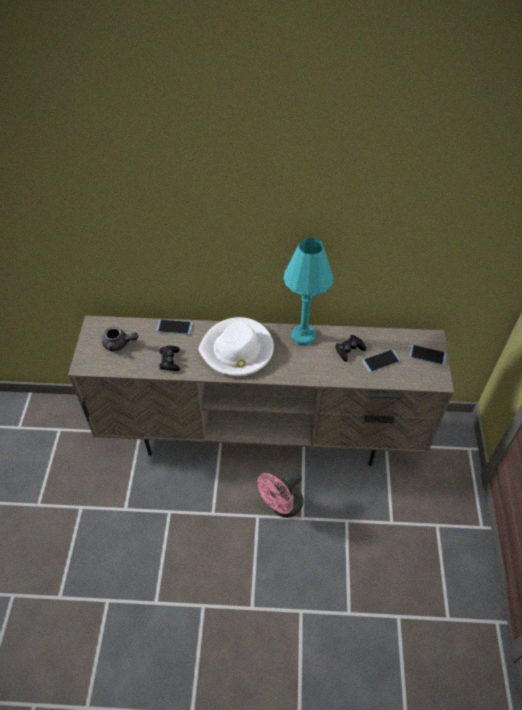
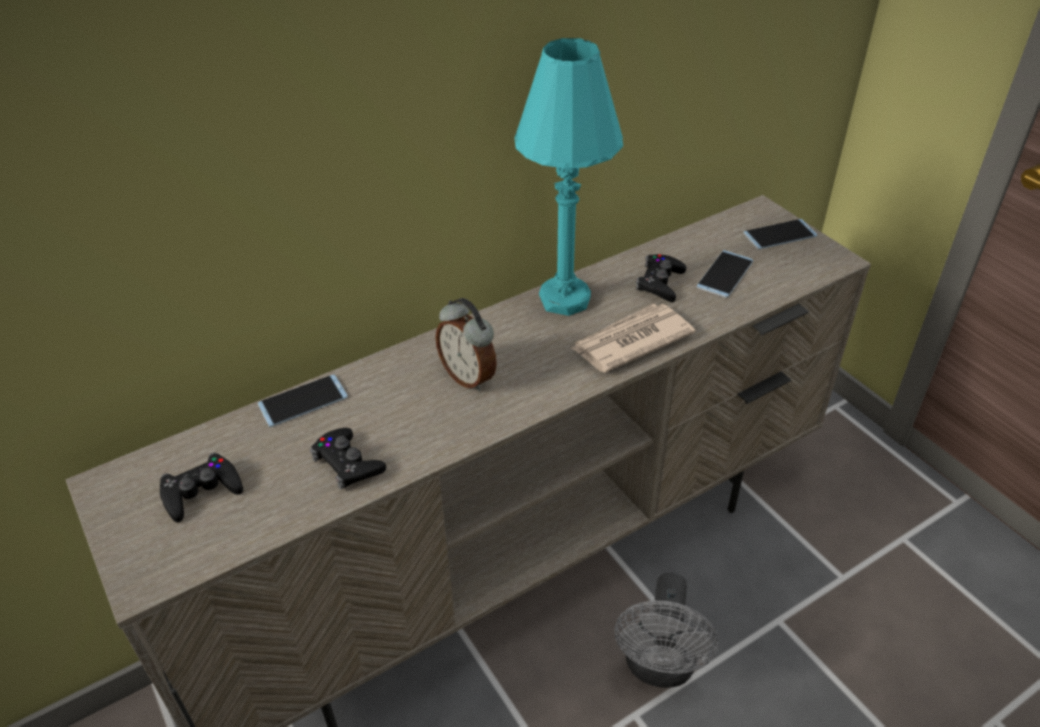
camera: 35 degrees left, 10 degrees down
grey teapot [102,327,138,352] -> black game controller [160,453,243,522]
white hat [198,317,274,376] -> alarm clock [435,298,497,392]
pink fan [258,470,304,518] -> grey fan [615,573,719,688]
none -> newspaper [570,304,695,372]

